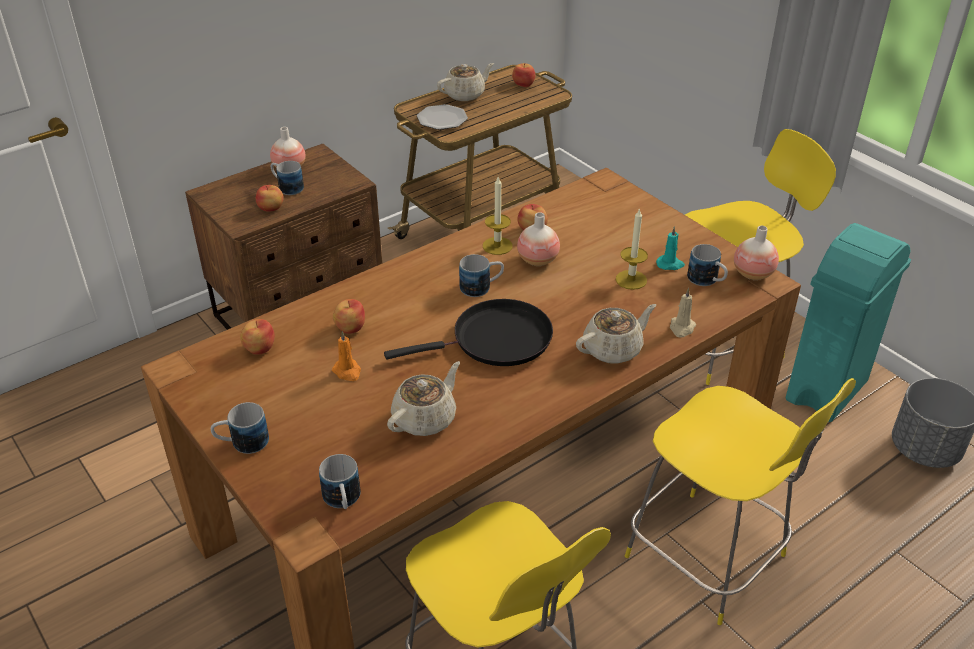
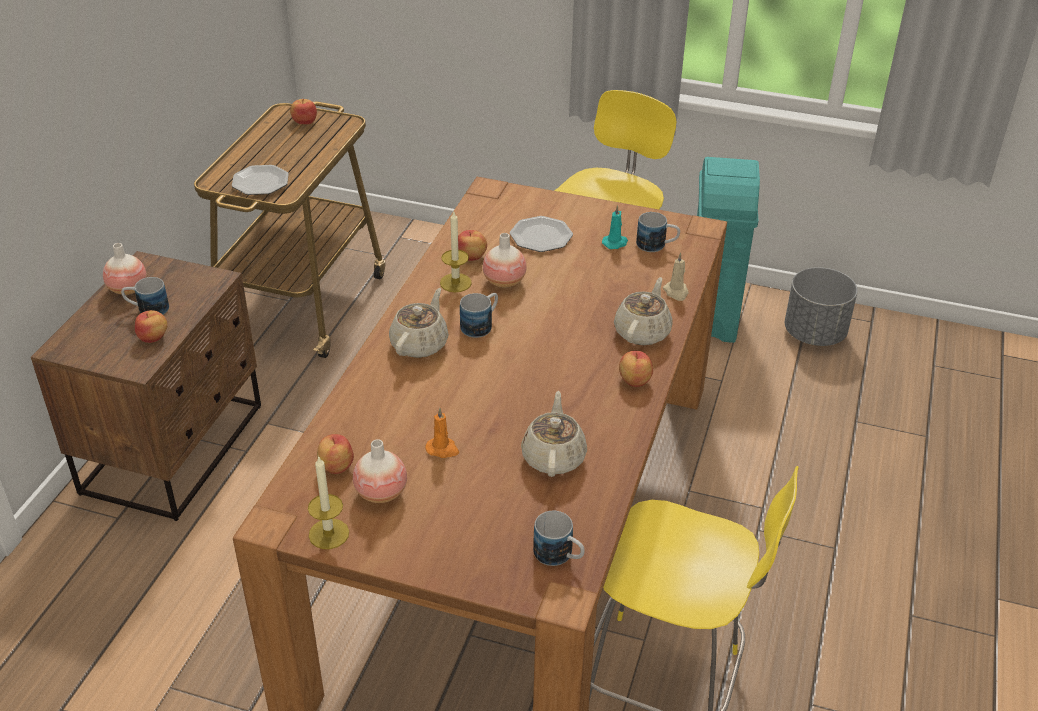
camera: 35 degrees left, 0 degrees up
mug [211,402,269,454] -> none
apple [333,299,365,334] -> apple moved to [619,351,653,387]
black frying pan [384,299,553,366] -> none
beige teapot [437,63,494,101] -> beige teapot moved to [389,288,449,358]
candle [616,208,648,290] -> candle moved to [308,455,349,549]
yellow chair [625,378,856,625] -> none
vase [734,226,779,280] -> vase moved to [353,439,407,503]
none -> plate [510,216,573,252]

